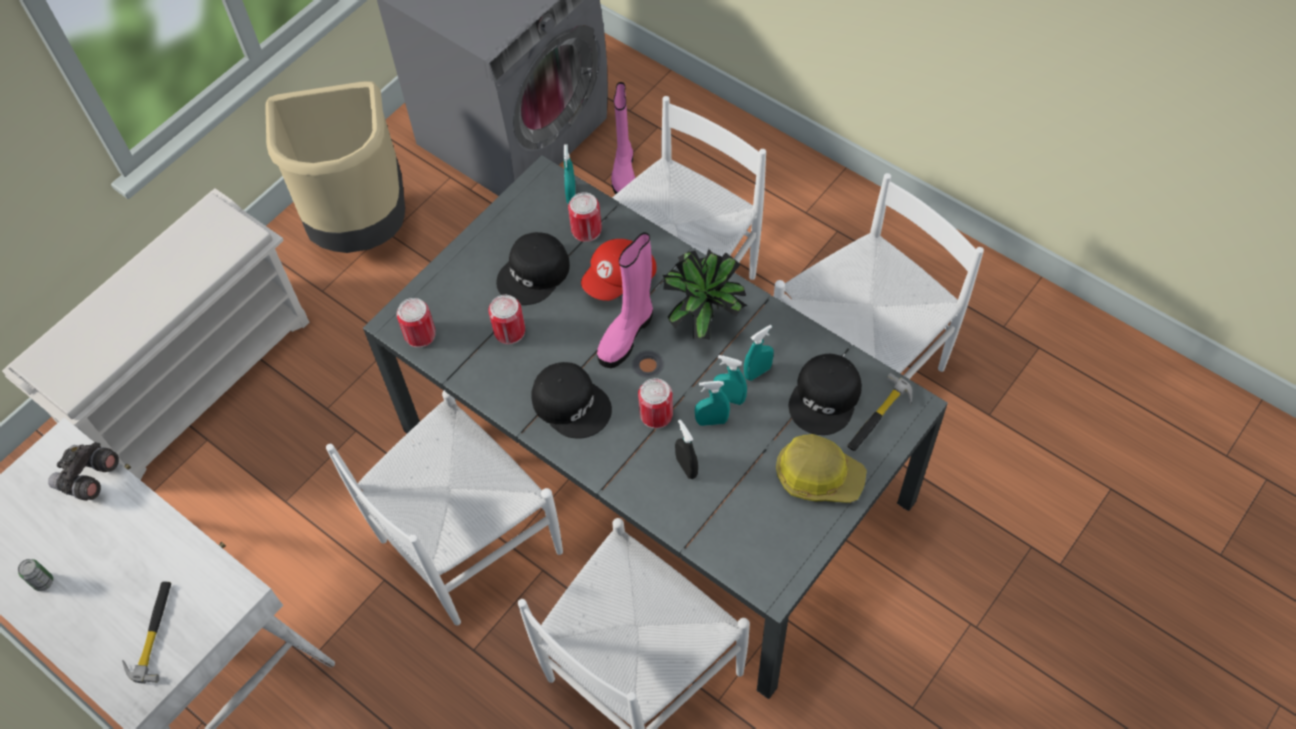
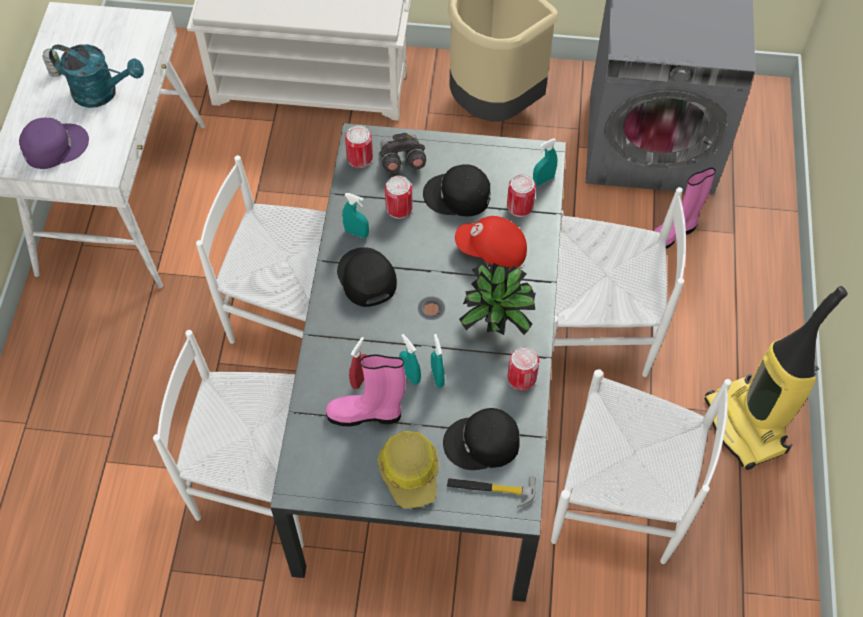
camera: 55 degrees right, 0 degrees up
grey binoculars [48,442,119,501] -> grey binoculars moved to [380,133,426,173]
hammer [122,581,171,684] -> purple cap [19,118,89,169]
black cap [531,362,612,438] -> black cap turned 150 degrees clockwise [337,247,397,307]
pink boot [597,232,653,368] -> pink boot moved to [326,354,406,427]
can [638,378,673,429] -> can moved to [507,347,539,391]
black spray bottle [675,419,698,479] -> red spray bottle [349,337,368,389]
turquoise spray bottle [744,325,774,381] -> turquoise spray bottle moved to [342,193,369,238]
none -> turquoise watering can [49,44,144,108]
none -> vacuum cleaner [705,286,848,470]

